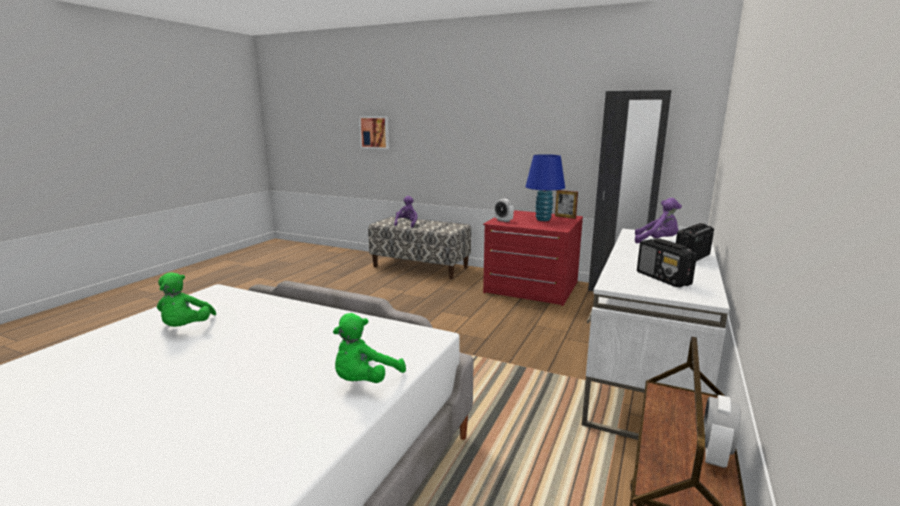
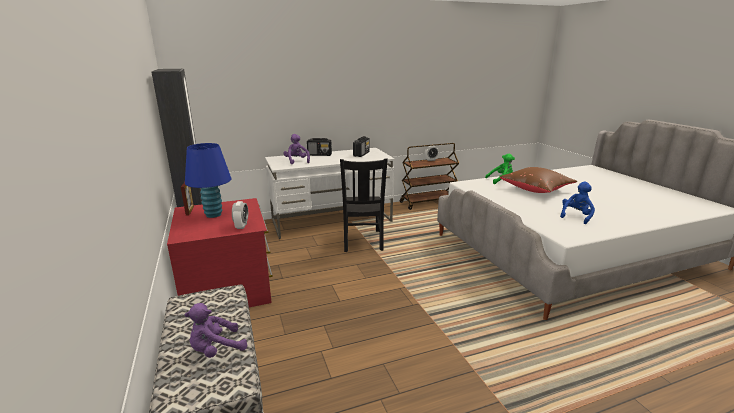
camera: 135 degrees left, 5 degrees up
green plush toy [157,273,216,327] -> blue plush toy [560,182,595,224]
picture [359,116,389,149] -> none
none -> black chair [340,158,388,252]
none -> brown pillow [500,167,578,193]

